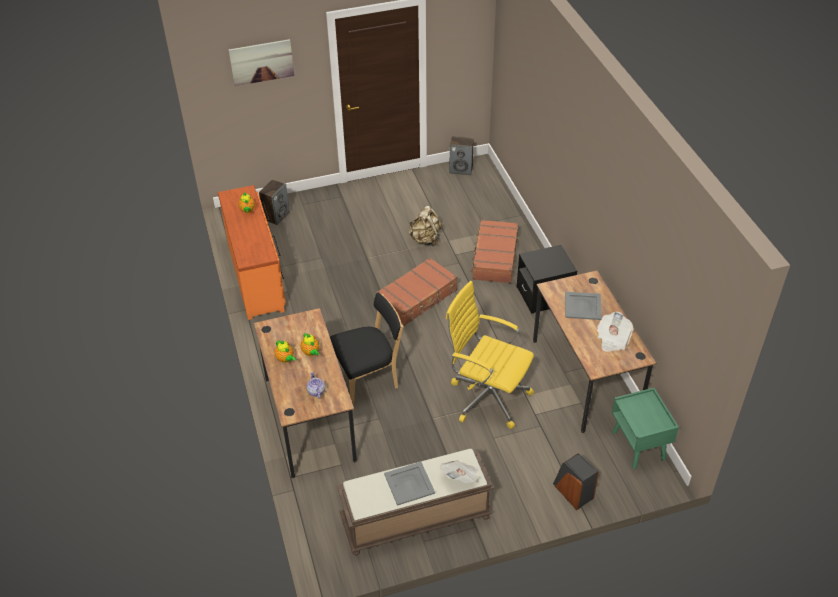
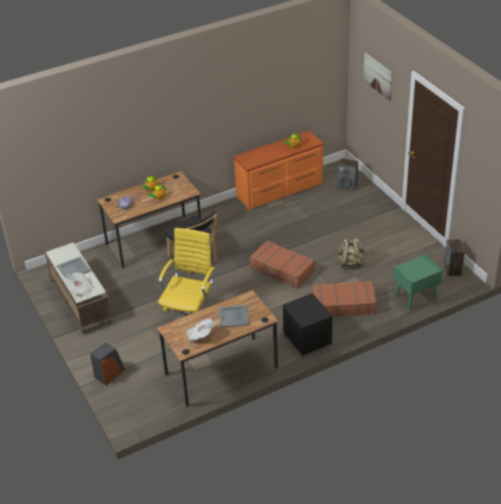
camera: 80 degrees right, 5 degrees down
green nightstand [612,388,679,469] -> green nightstand moved to [393,253,443,310]

